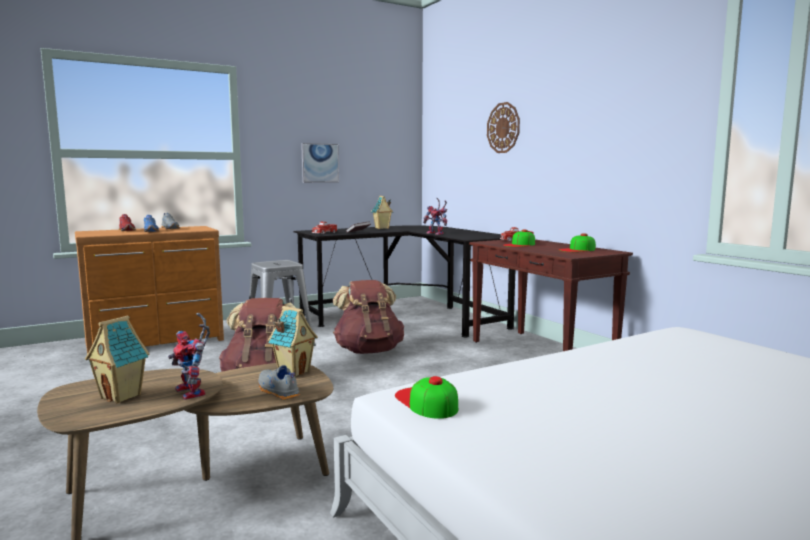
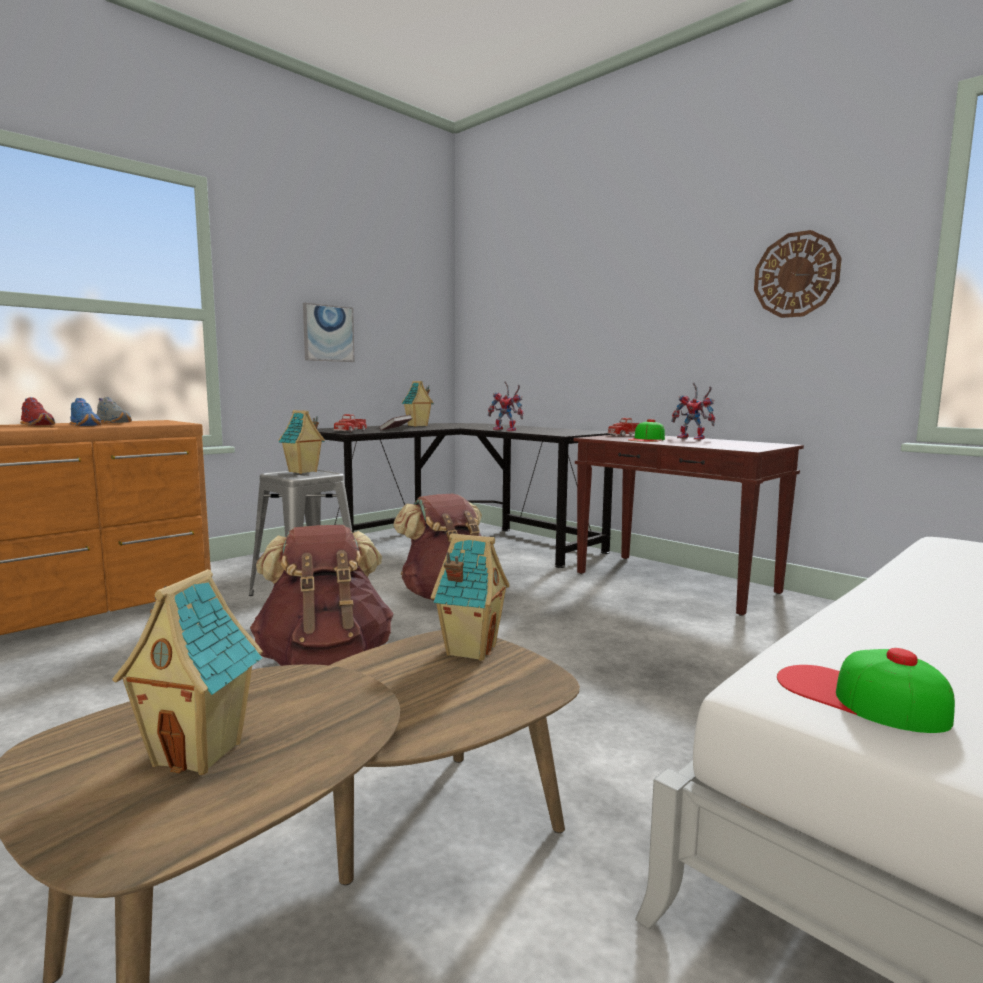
camera: 15 degrees left, 0 degrees up
toy robot [168,313,210,400] -> toy robot moved to [671,383,715,440]
grey shoe [258,365,300,400] -> none
wall clock [487,102,520,153] -> wall clock moved to [754,230,842,318]
cap [559,233,596,252] -> none
none -> toy house [279,410,325,474]

